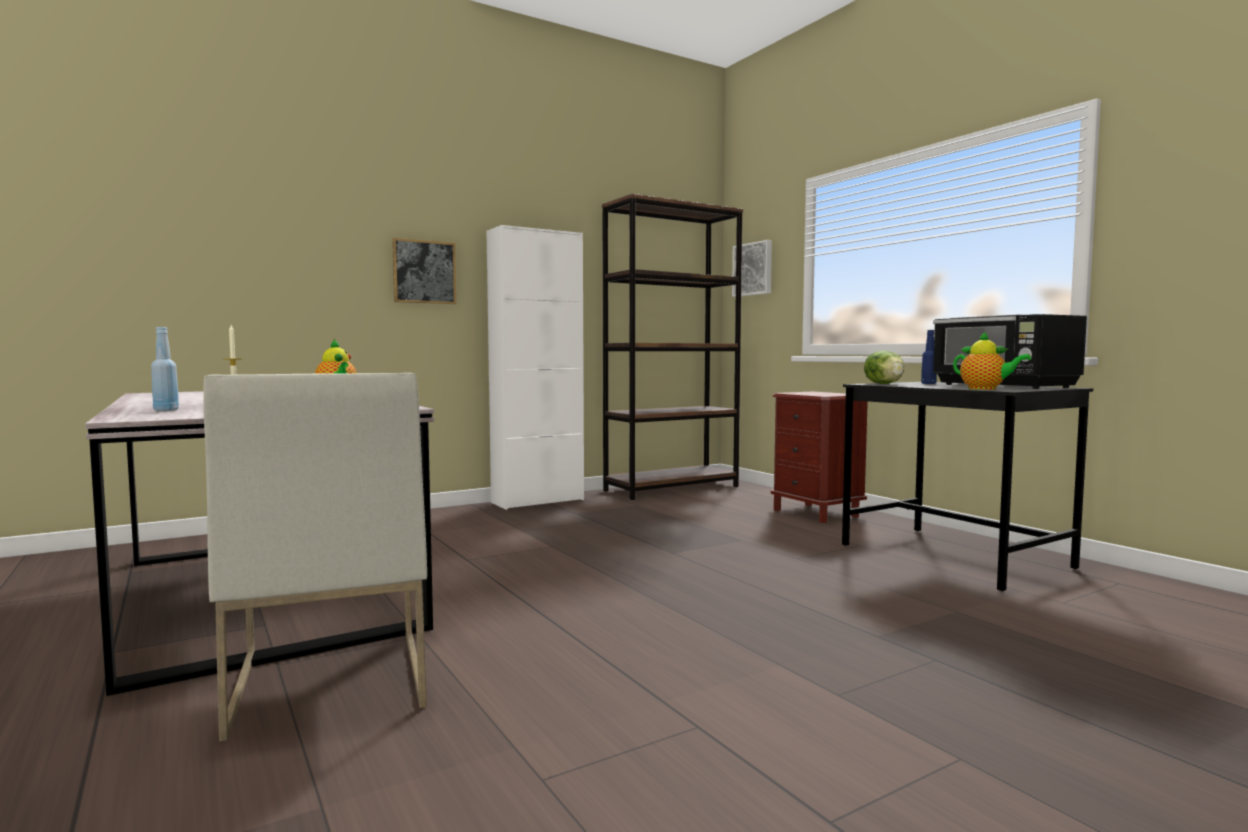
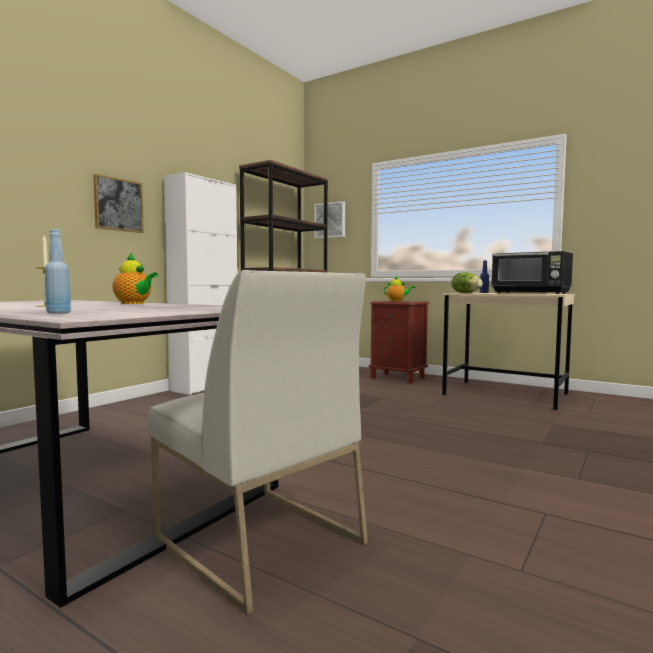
camera: 25 degrees left, 0 degrees up
black desk [842,382,1093,592] -> beige desk [442,293,575,410]
teapot [953,332,1031,390] -> teapot moved to [384,276,415,301]

